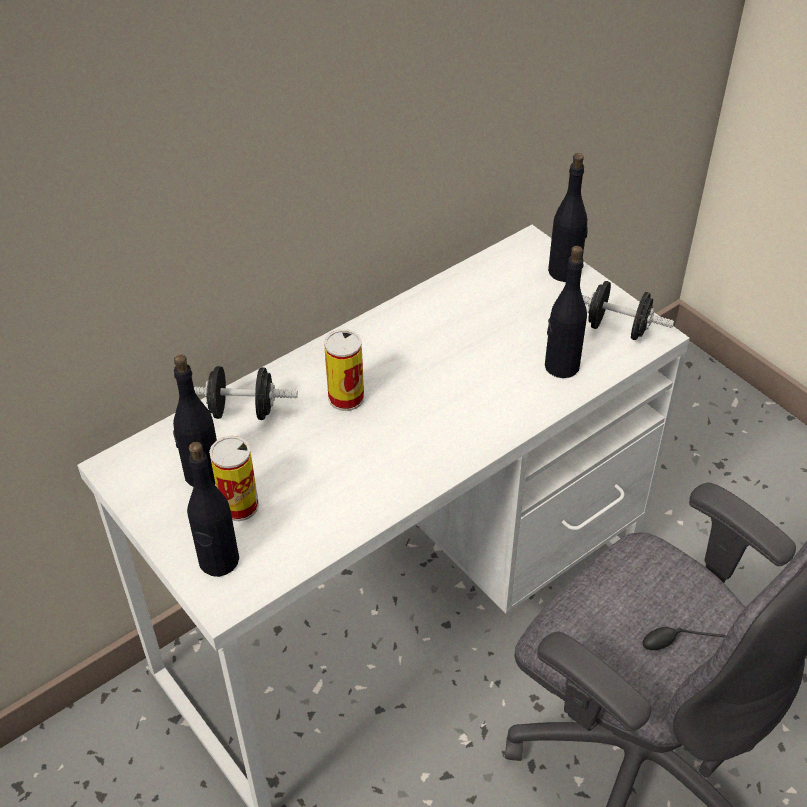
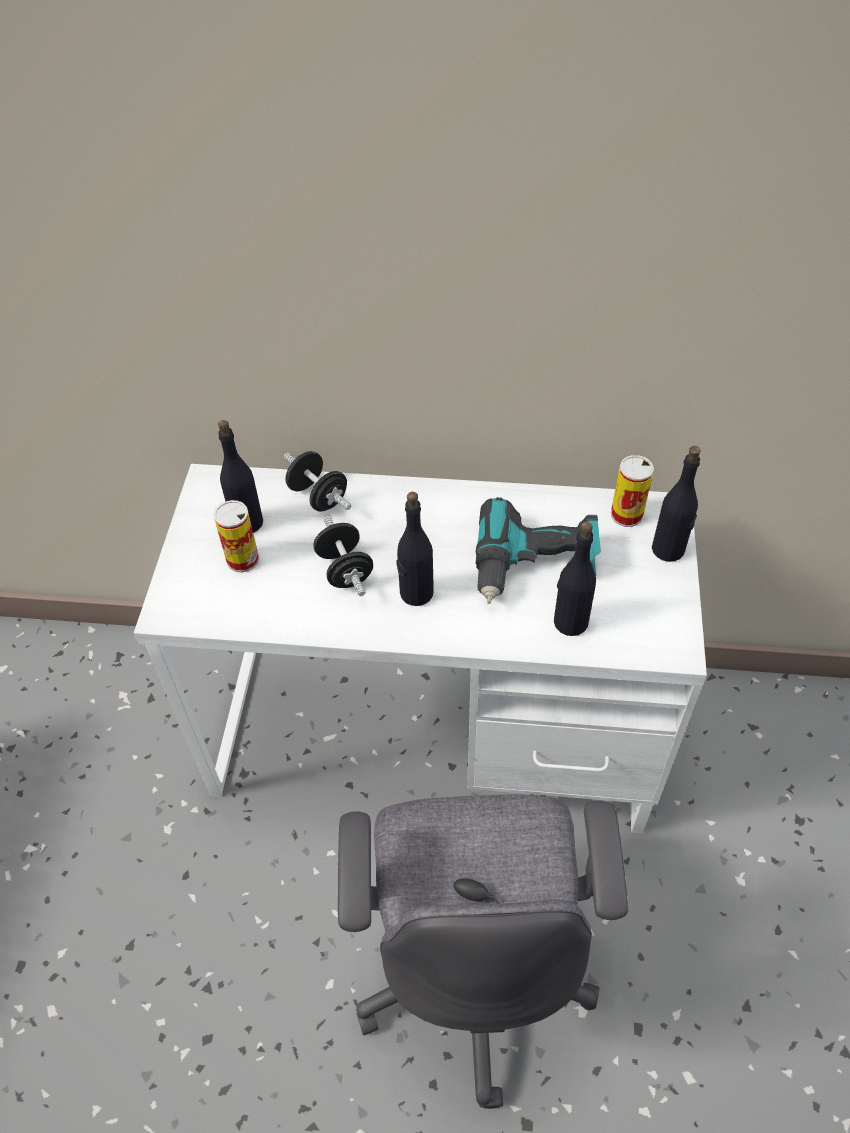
camera: 45 degrees right, 5 degrees up
black bottle [187,442,239,577] -> black bottle moved to [396,492,434,606]
can [324,329,364,411] -> can moved to [611,455,654,527]
black dumbbell [582,281,674,340] -> black dumbbell moved to [314,516,373,596]
none -> power drill [475,497,601,604]

